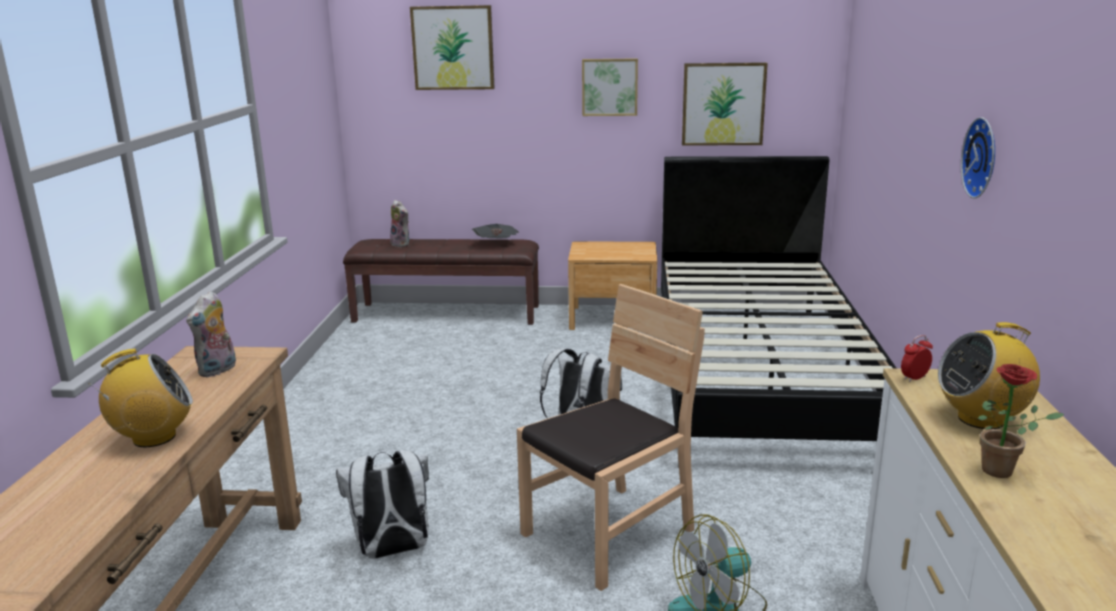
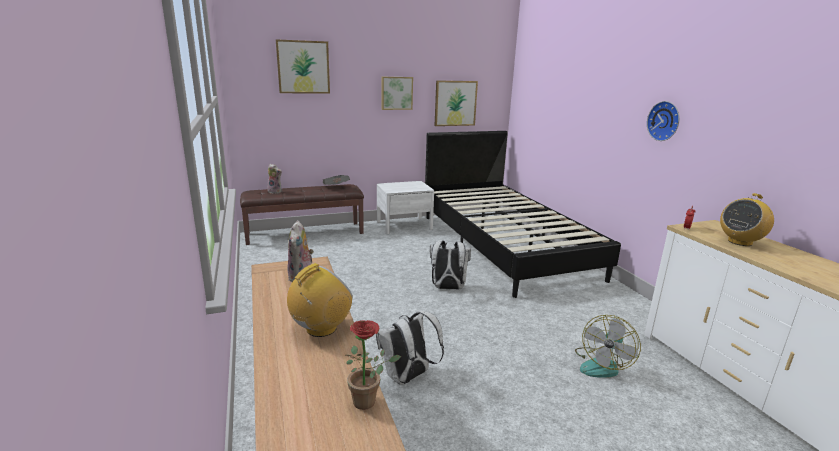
camera: 25 degrees left, 0 degrees up
brown chair [517,284,705,591] -> none
brown nightstand [568,241,657,330] -> white nightstand [377,181,434,234]
potted plant [978,364,1065,478] -> potted plant moved to [345,320,401,410]

